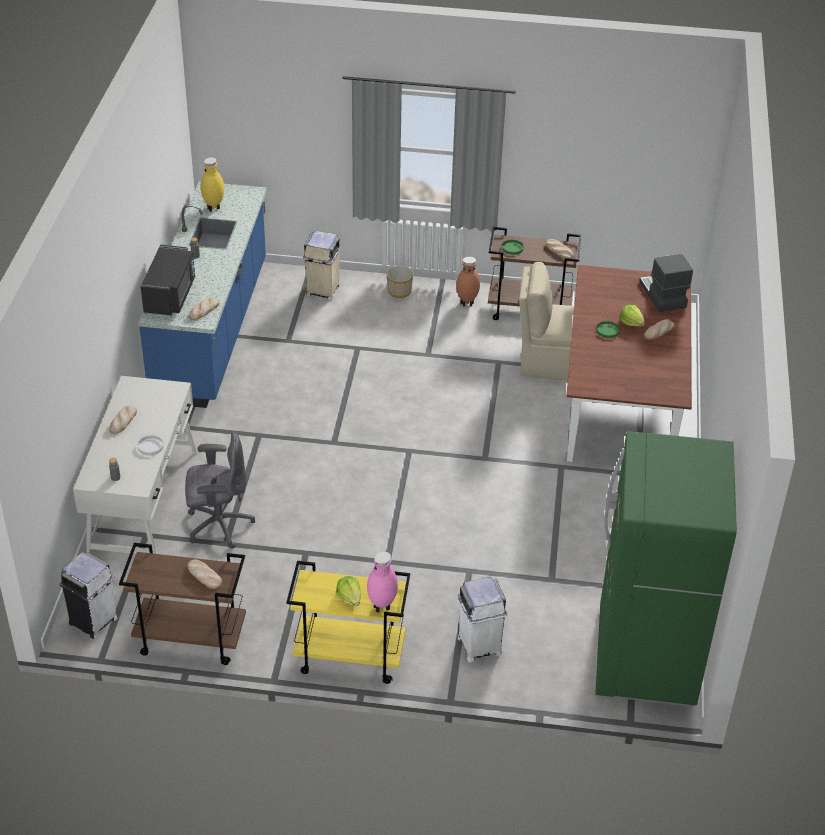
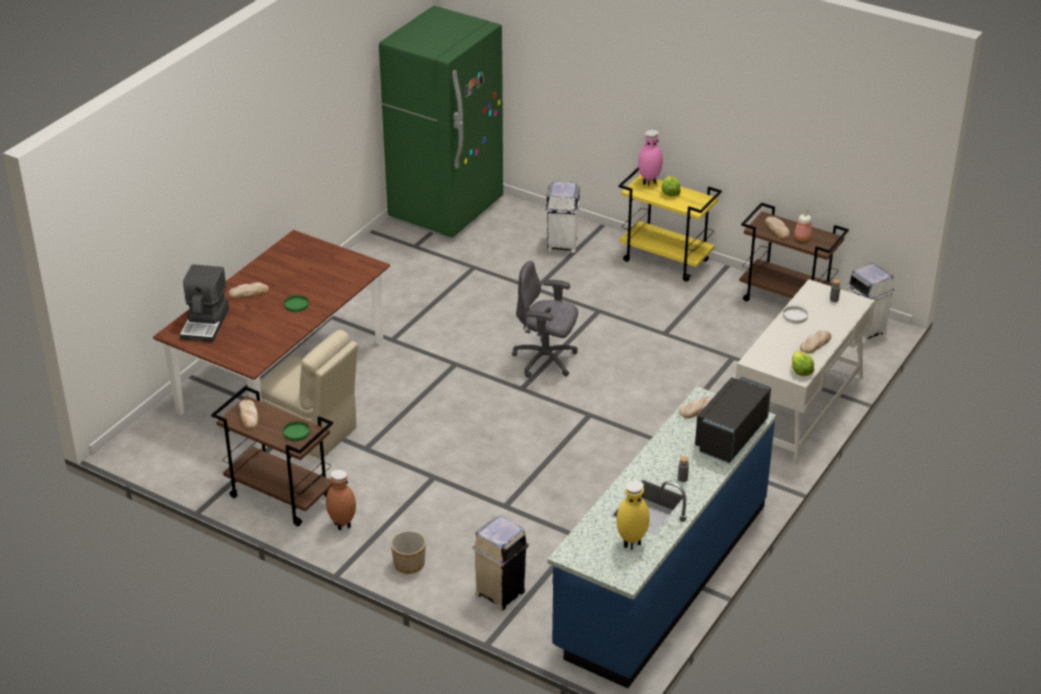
camera: 155 degrees left, 5 degrees down
grey office chair [185,432,255,549] -> grey office chair moved to [512,261,578,378]
lettuce [620,305,645,326] -> lettuce moved to [792,351,814,376]
none -> bottle [794,208,812,241]

